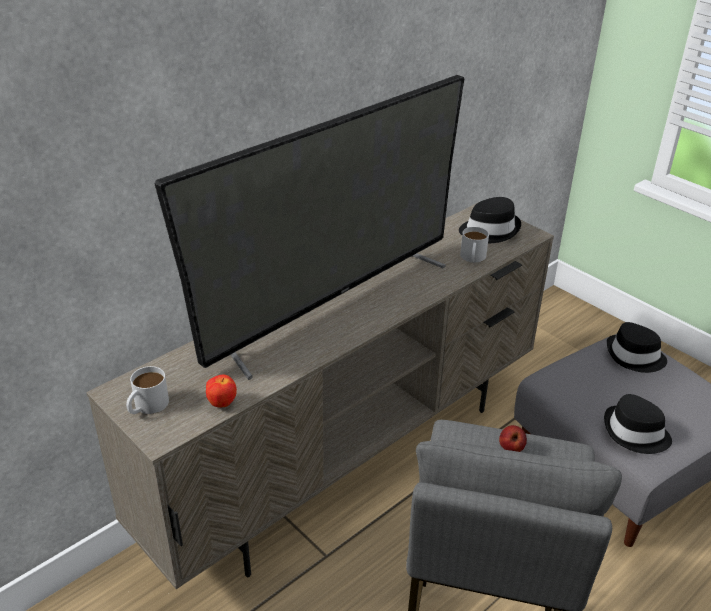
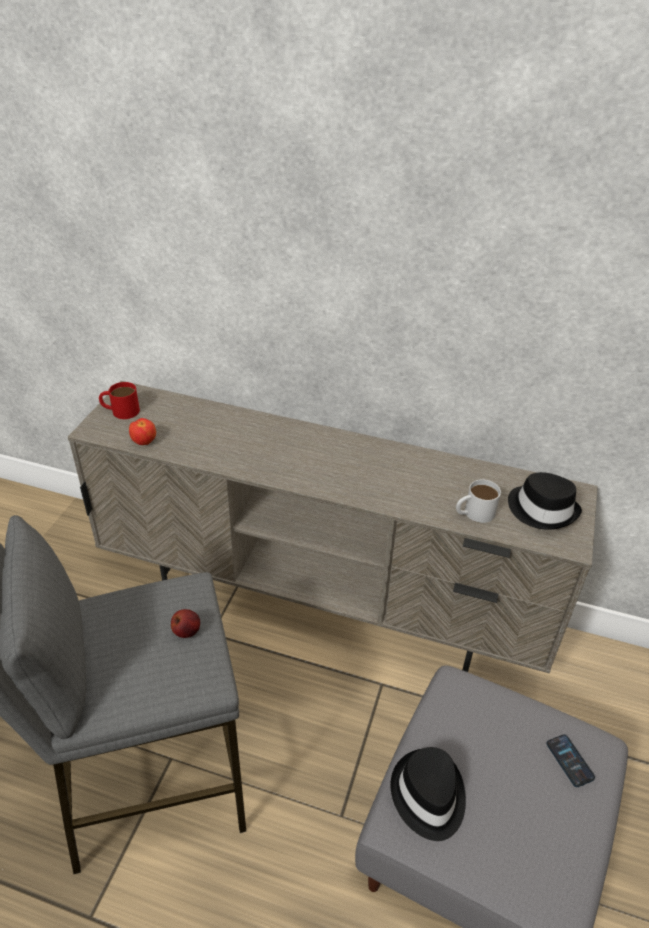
camera: 60 degrees right, 5 degrees up
white mug [126,366,169,414] -> red mug [99,382,140,419]
television [154,75,464,380] -> none
black hat [607,322,667,373] -> phone [546,734,595,787]

